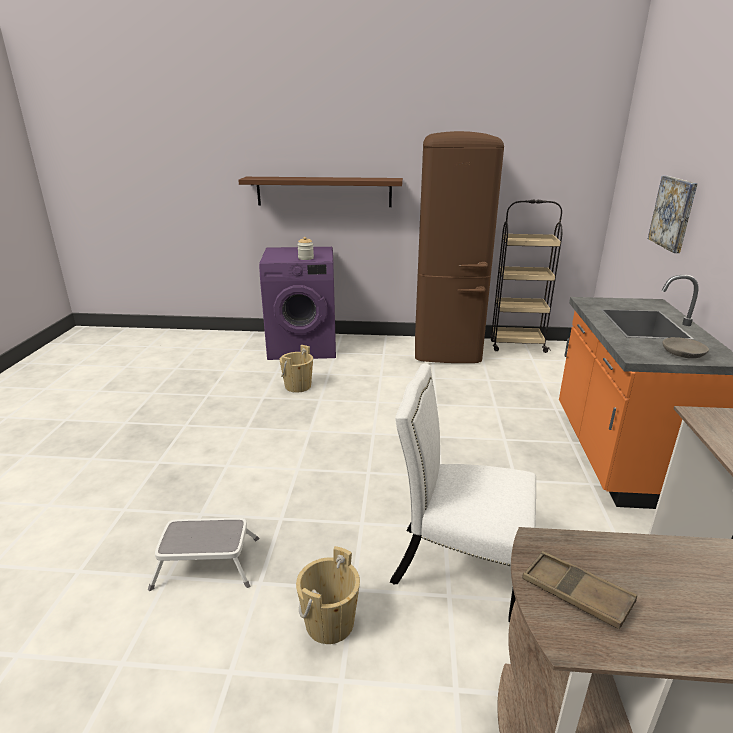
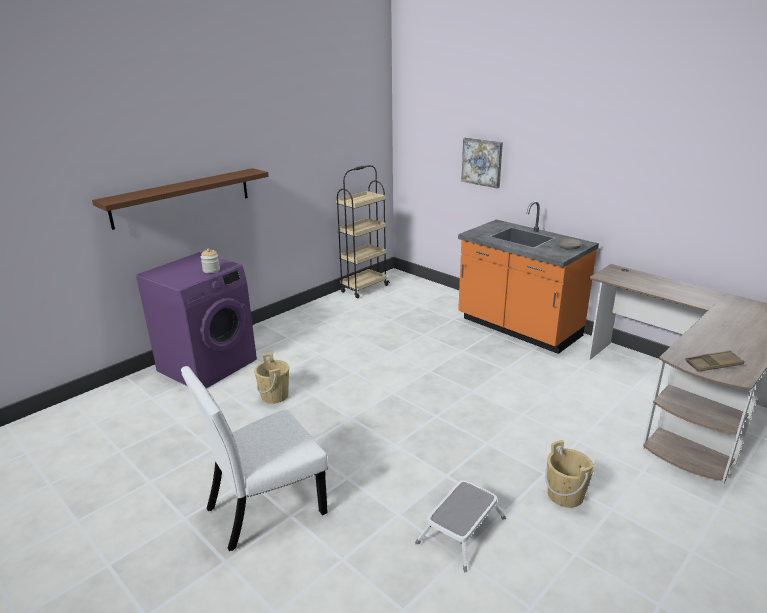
camera: 50 degrees left, 0 degrees up
white chair [390,363,536,622] -> white chair moved to [181,366,328,551]
brown fridge [415,131,504,363] -> none

